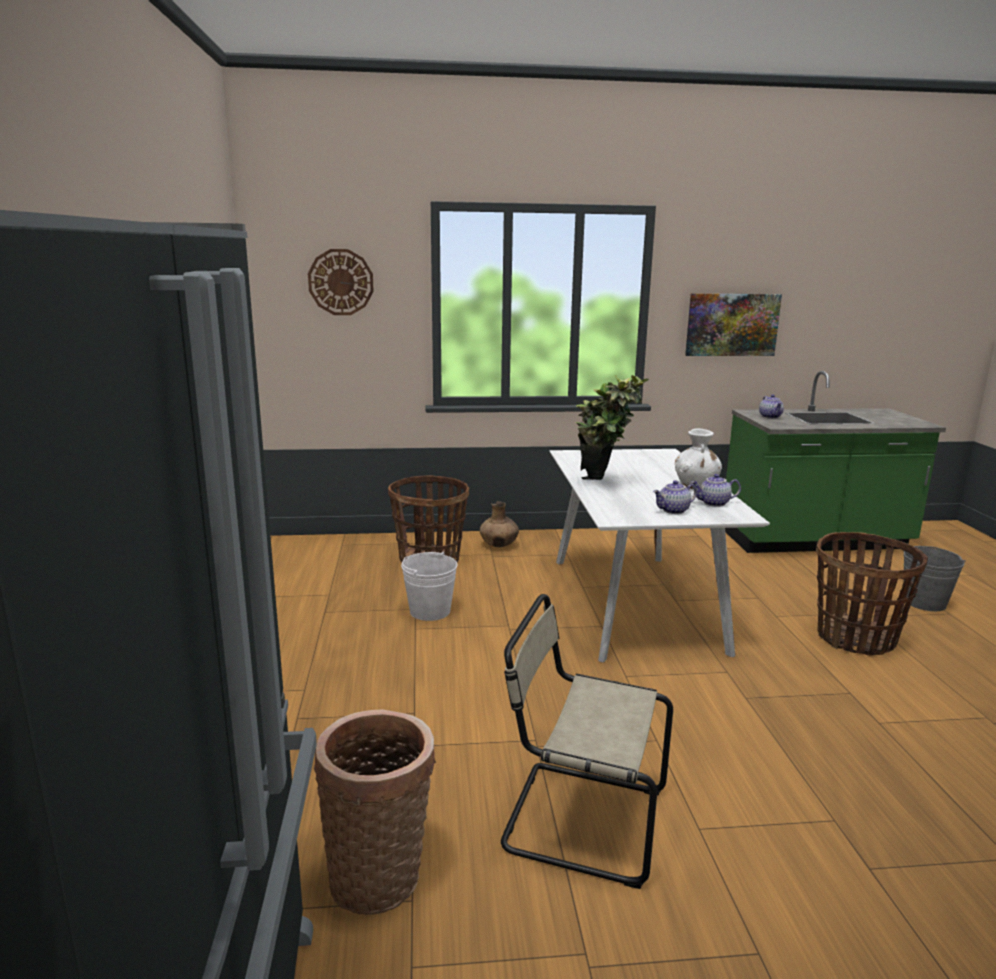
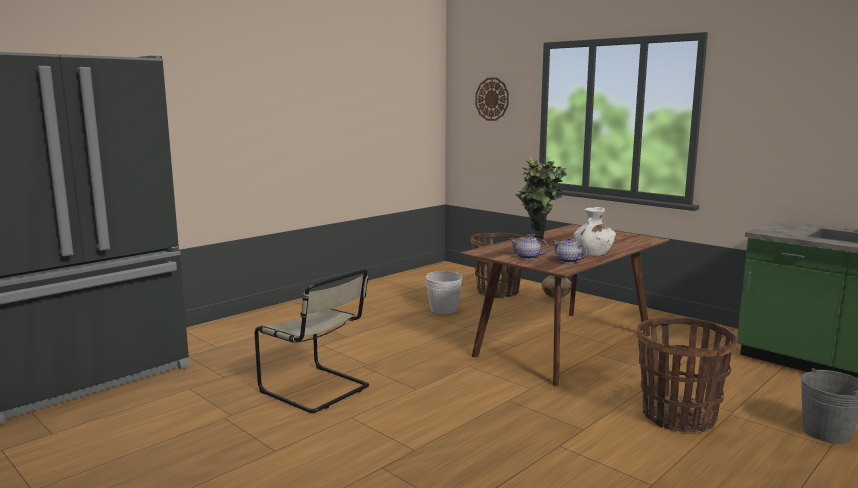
camera: 50 degrees right, 5 degrees down
basket [314,710,436,915] -> none
beige chair [501,594,673,889] -> beige chair turned 150 degrees clockwise [255,269,369,413]
white dining table [549,449,770,662] -> brown dining table [460,224,670,386]
picture [685,293,782,356] -> none
teapot [759,394,784,419] -> none

